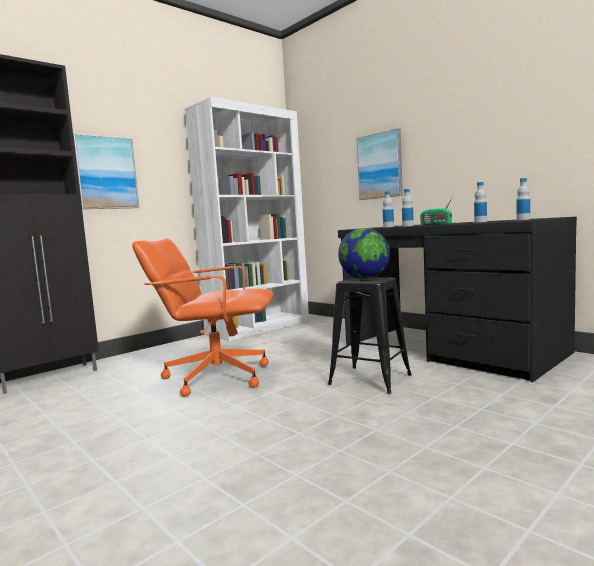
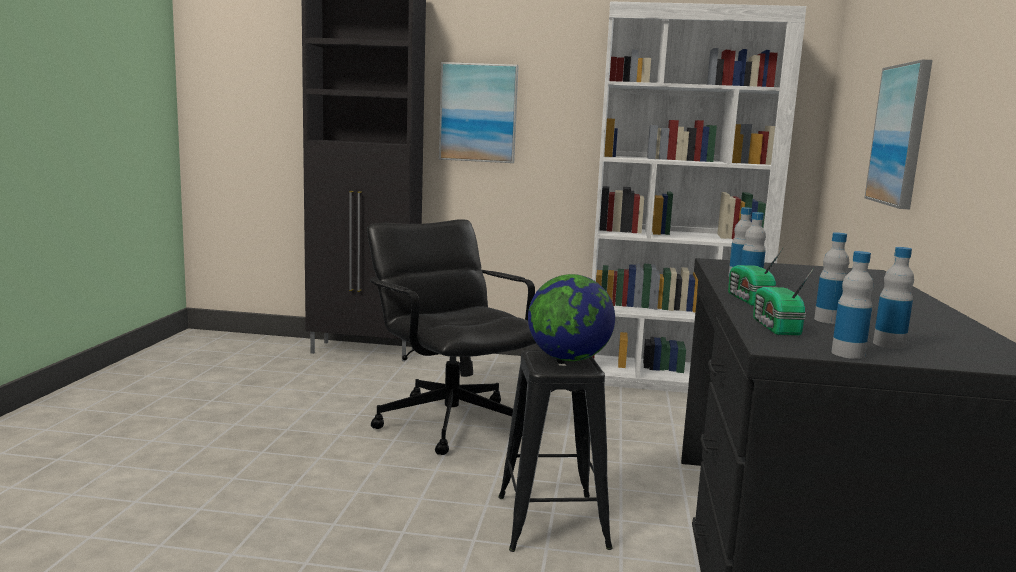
camera: 50 degrees right, 5 degrees up
orange office chair [132,238,274,397] -> black office chair [367,219,536,455]
none -> radio [753,268,814,336]
none -> bottle [831,251,873,359]

